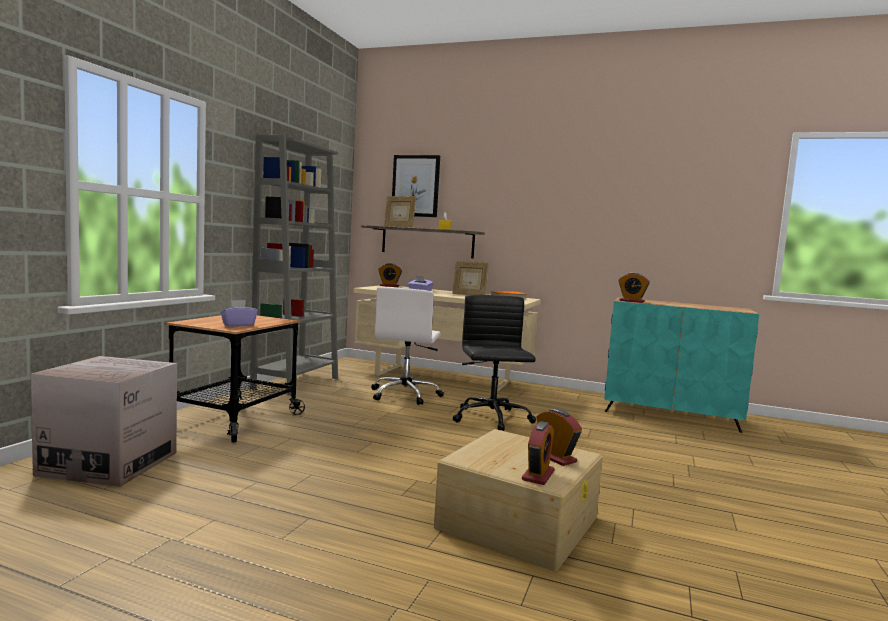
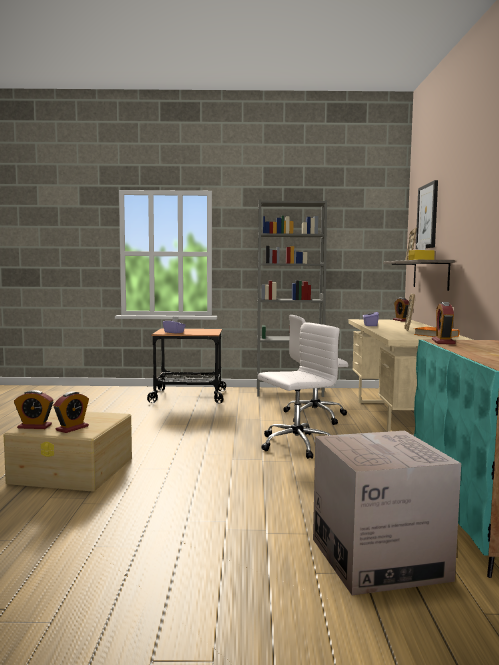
camera: 70 degrees right, 0 degrees up
cardboard box [31,356,177,487] -> cardboard box moved to [313,431,461,595]
black office chair [453,294,536,431] -> white office chair [258,322,340,459]

